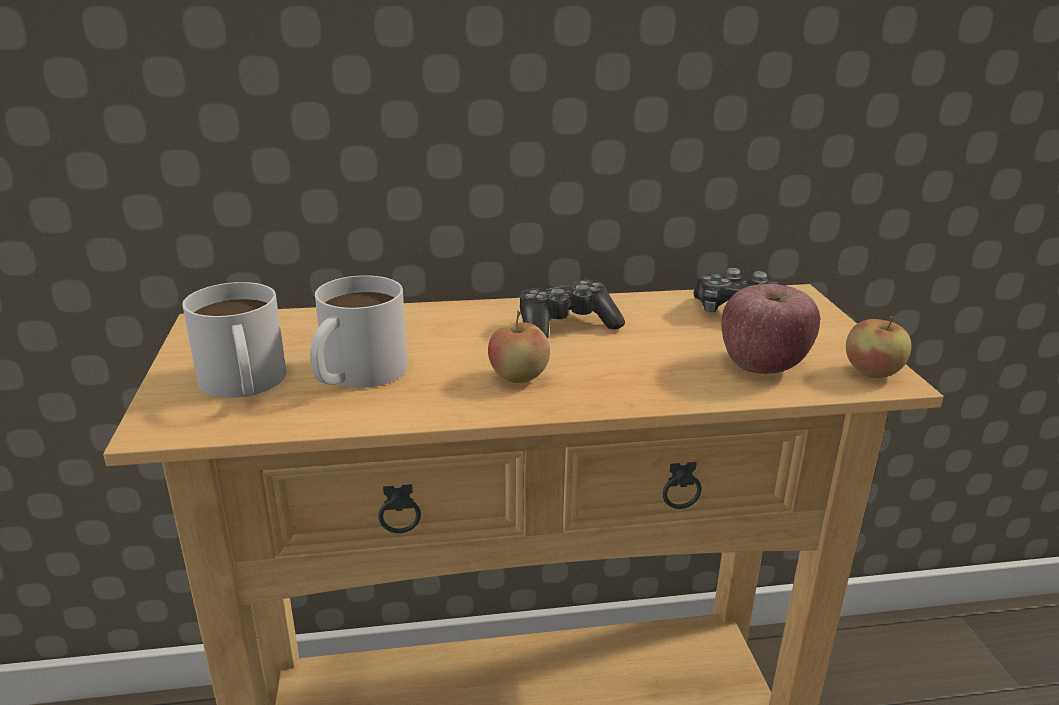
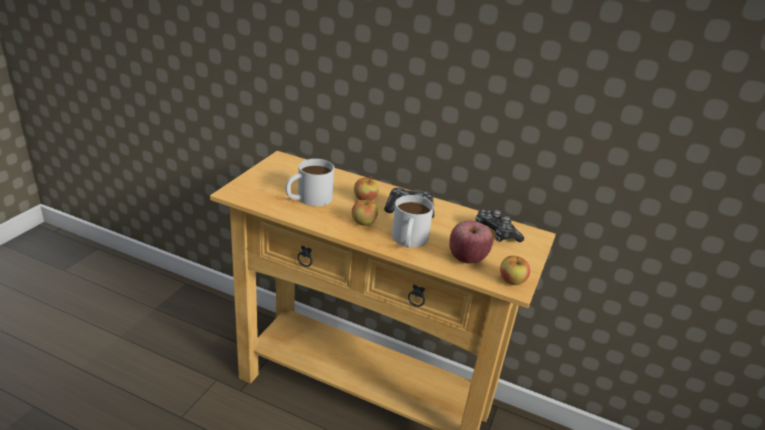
camera: 30 degrees right, 5 degrees up
white mug [182,282,286,398] -> white mug moved to [392,195,434,248]
none -> apple [354,176,378,201]

